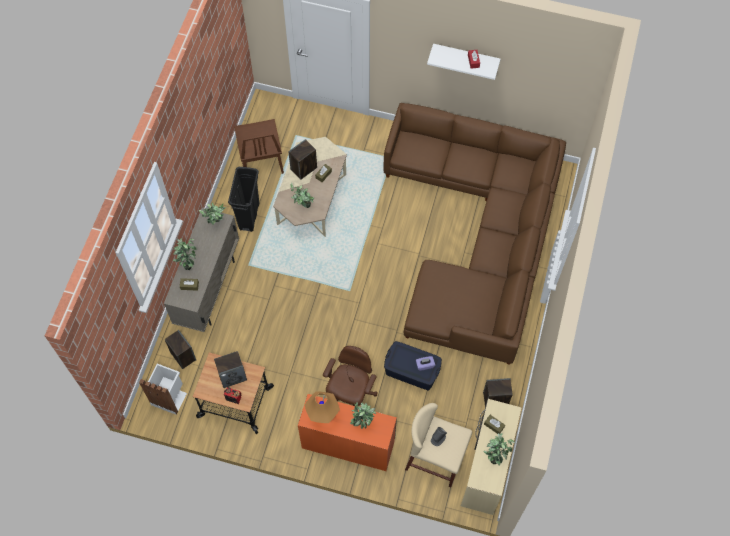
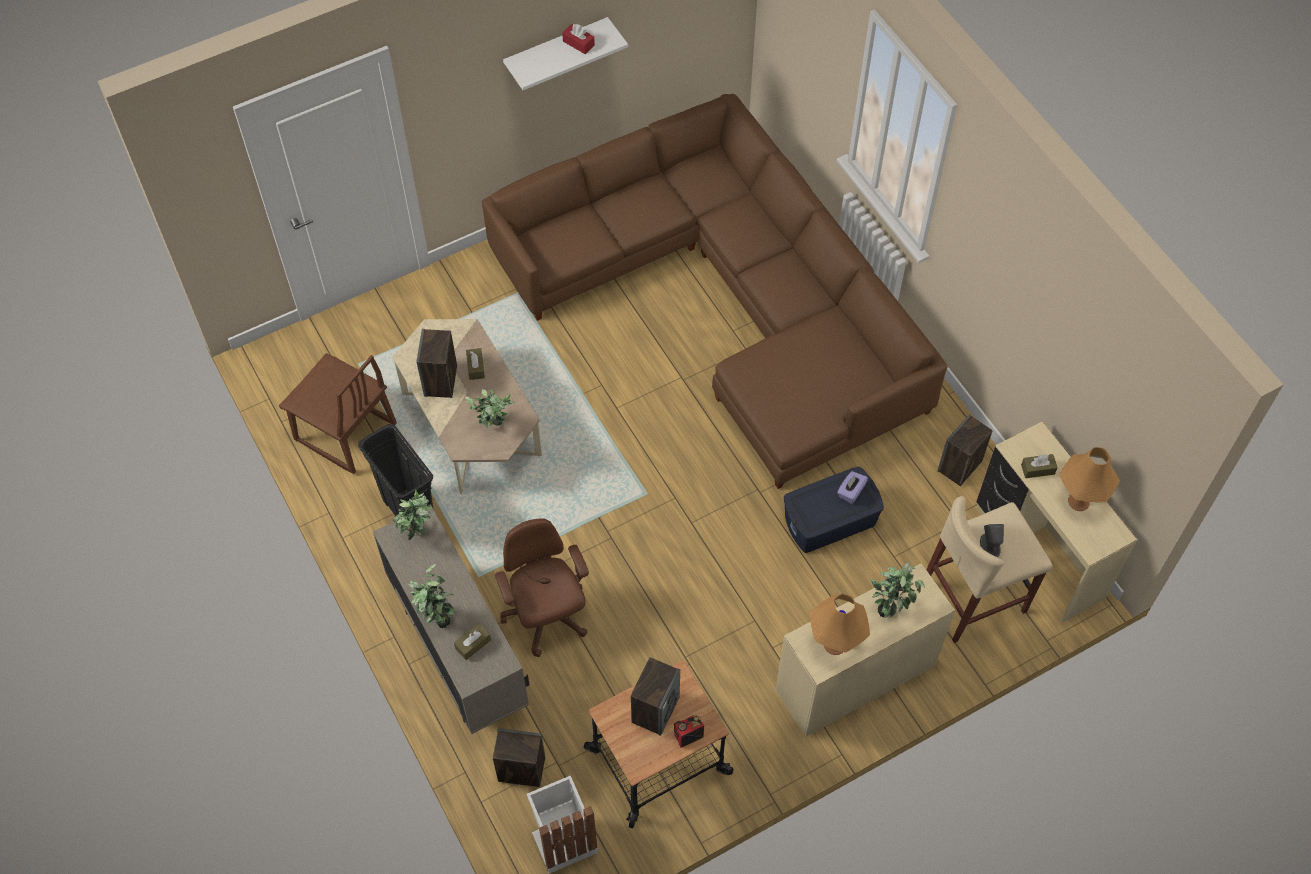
camera: 45 degrees left, 5 degrees down
orange desk [298,394,397,471] -> beige desk [775,563,955,737]
brown office chair [323,346,377,406] -> brown office chair moved to [495,518,589,657]
potted plant [483,433,515,466] -> orange table lamp [1059,447,1120,511]

